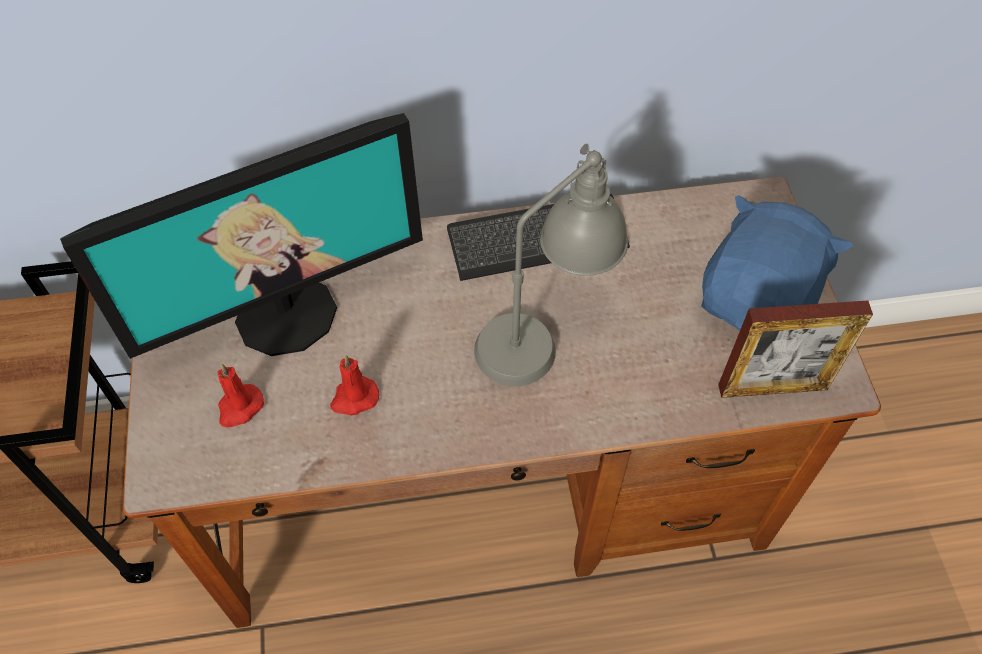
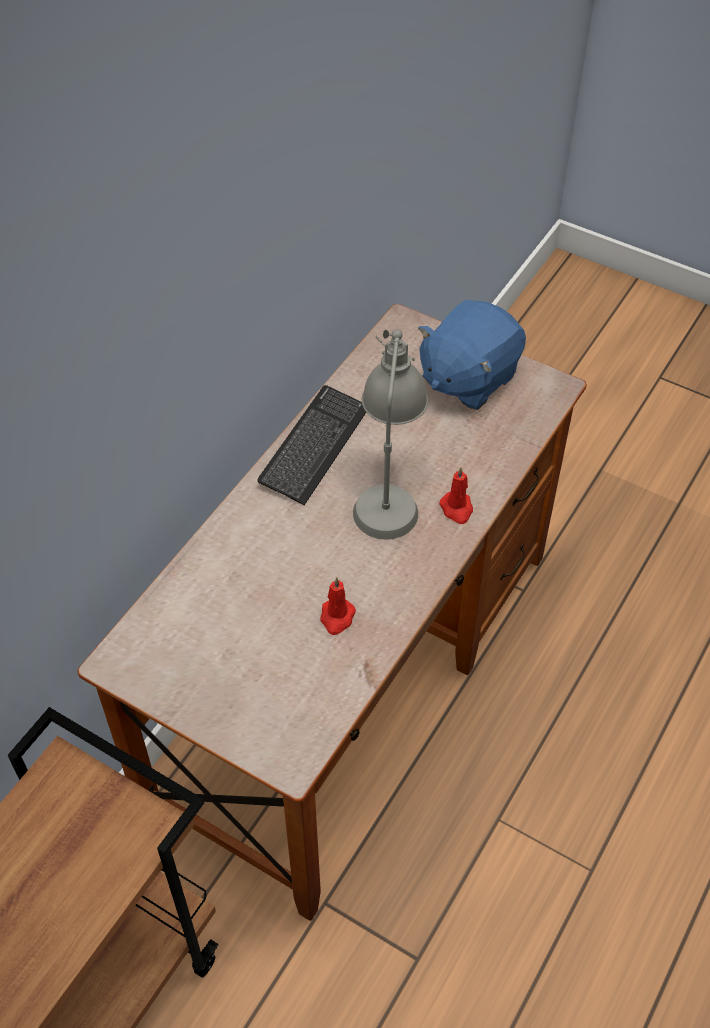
camera: 50 degrees left, 5 degrees down
monitor [60,113,423,359] -> none
red candle [218,364,264,428] -> red candle moved to [439,467,473,524]
blue plush toy [701,195,853,330] -> blue plush toy turned 120 degrees counterclockwise [418,300,526,410]
picture frame [718,301,873,398] -> none

